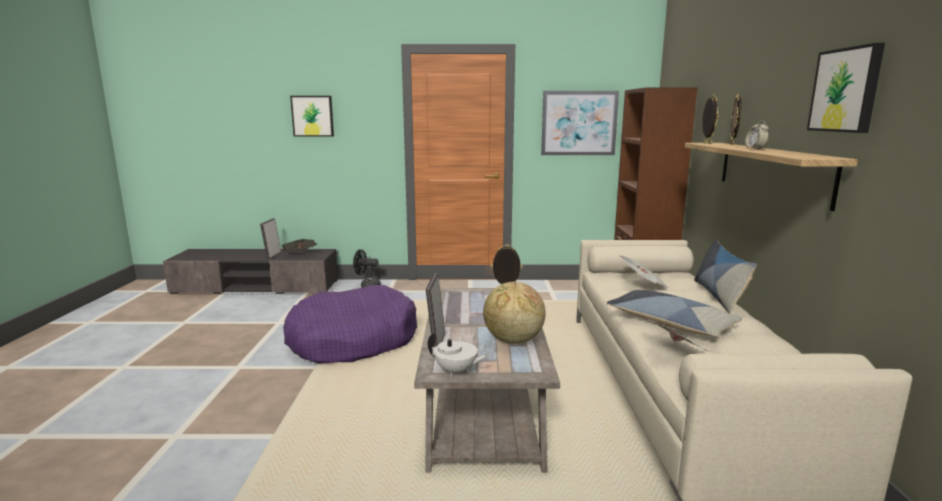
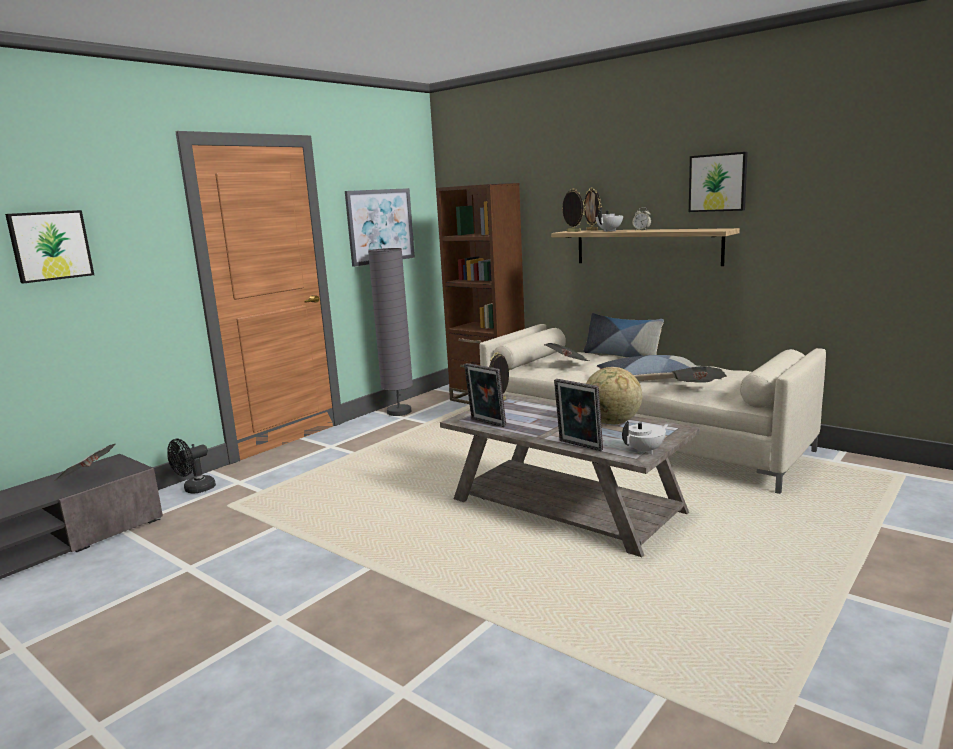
camera: 50 degrees left, 0 degrees up
picture frame [260,218,281,259] -> picture frame moved to [464,363,506,427]
purple dog bed [283,285,417,364] -> none
none -> grey floor lamp [368,248,413,416]
none -> white teapot [596,207,623,232]

